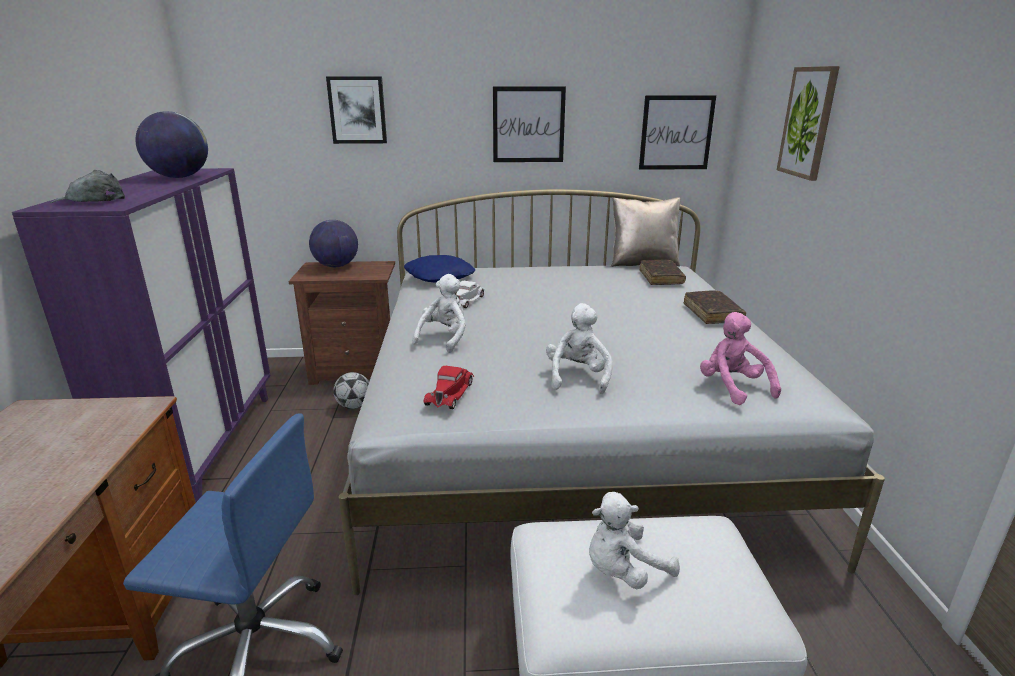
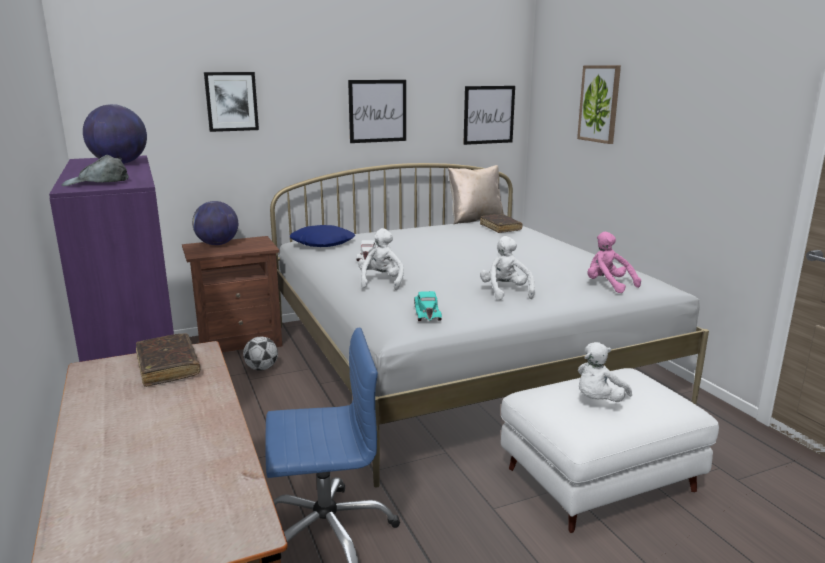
camera: 20 degrees left, 5 degrees down
red toy car [423,366,474,409] -> turquoise toy car [414,291,442,321]
brown book [683,290,746,324] -> brown book moved to [136,333,200,387]

